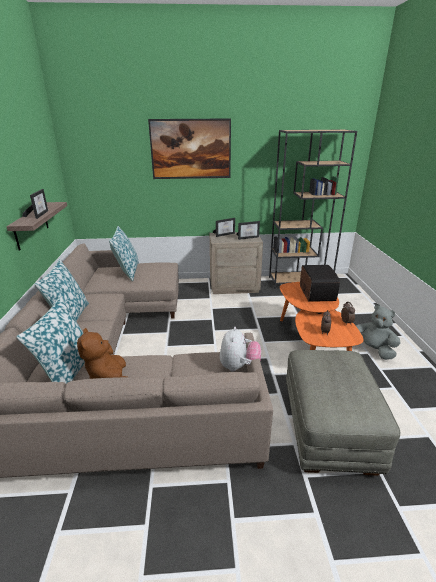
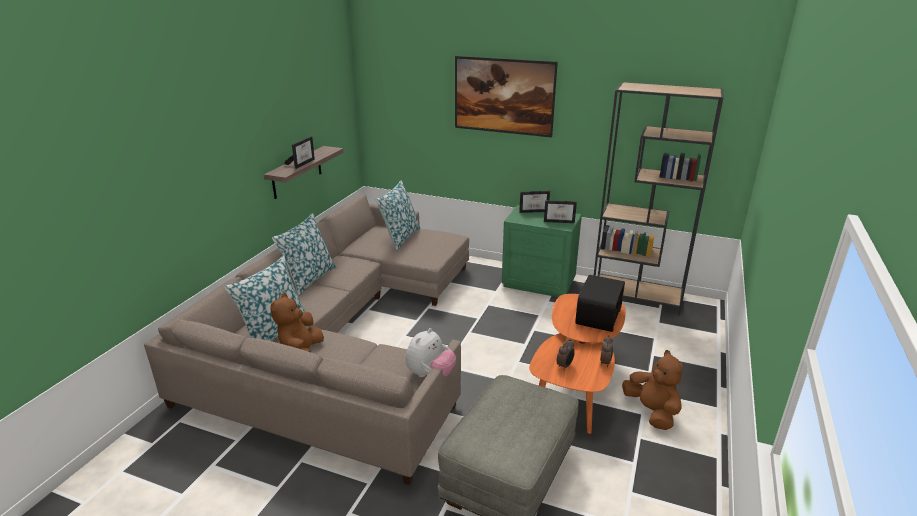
camera: 25 degrees right, 0 degrees up
beige nightstand [210,232,263,294] -> green nightstand [502,205,582,297]
grey plush toy [356,304,401,360] -> brown plush toy [622,350,682,430]

